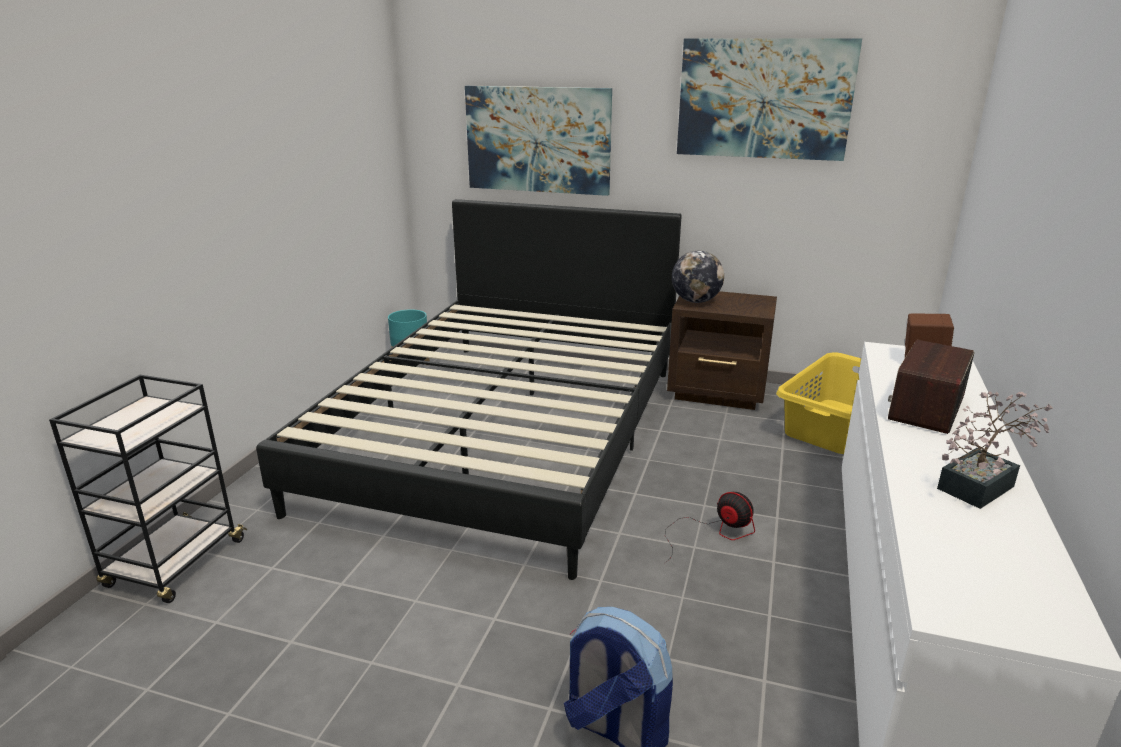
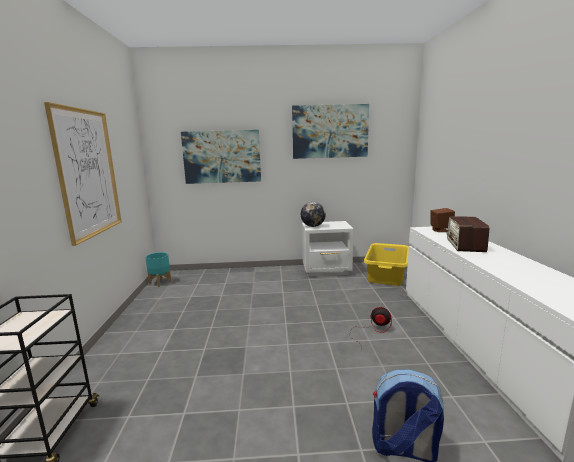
camera: 20 degrees left, 10 degrees down
black bed [256,199,682,580] -> none
brown nightstand [667,291,777,410] -> white nightstand [302,221,353,276]
potted plant [937,391,1053,509] -> none
none -> picture [44,102,122,246]

